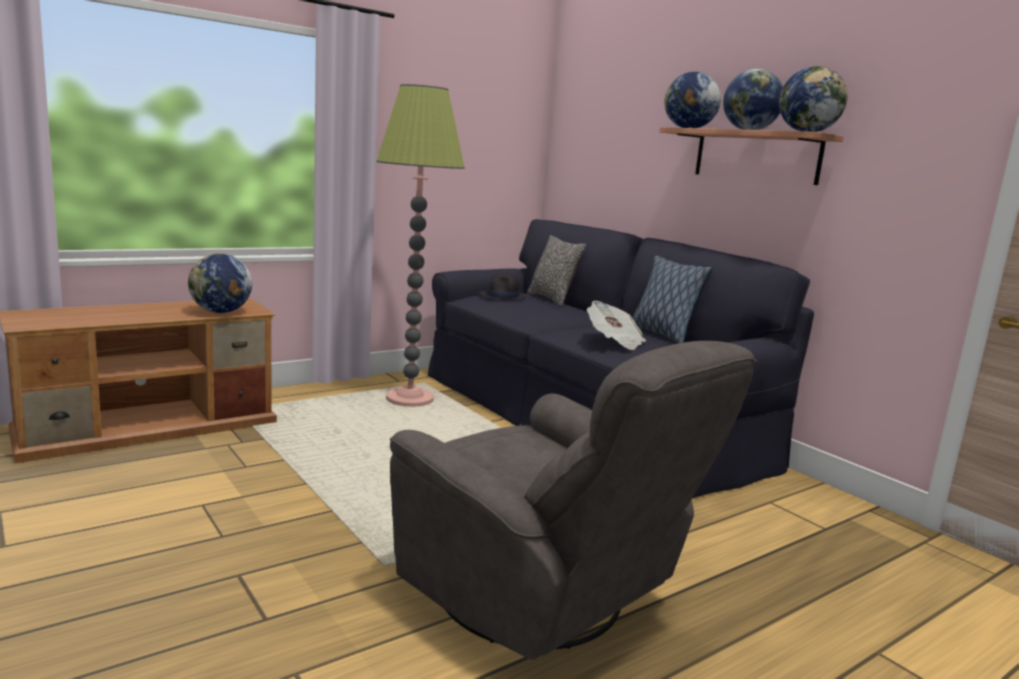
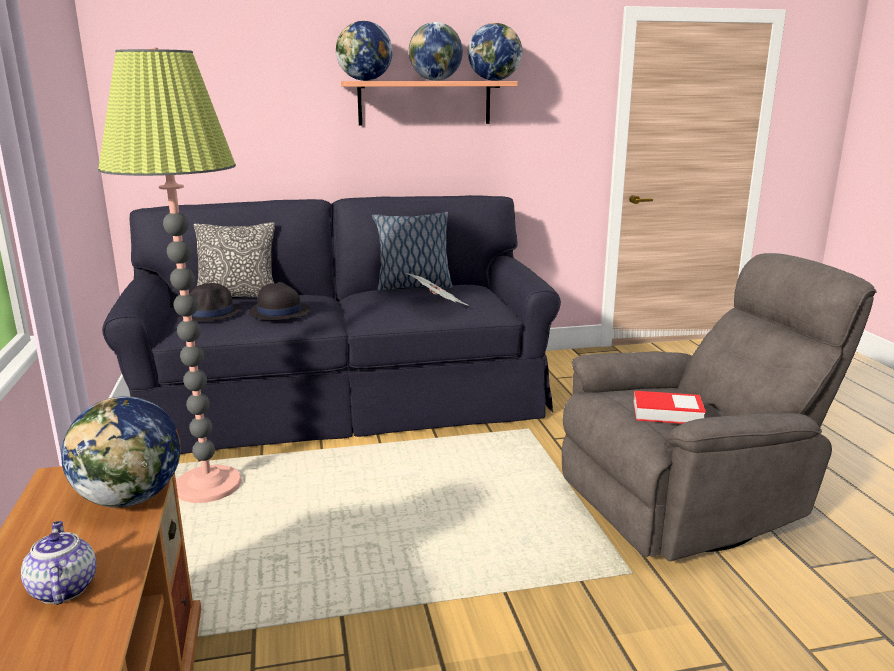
camera: 65 degrees left, 5 degrees up
none -> teapot [21,521,96,605]
none -> black hat [249,282,310,320]
none -> book [633,391,706,424]

